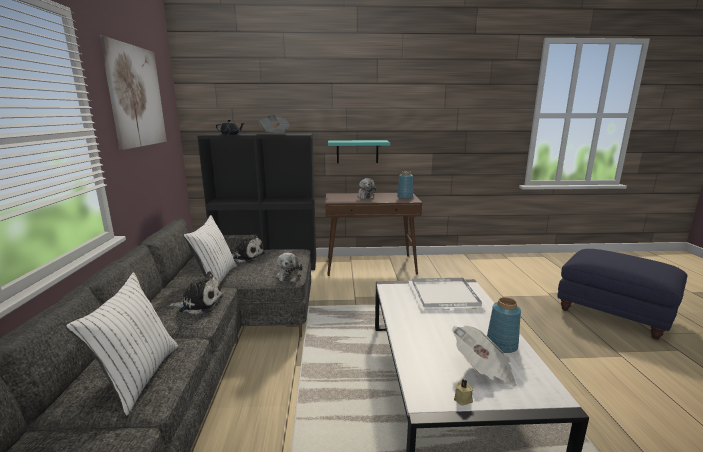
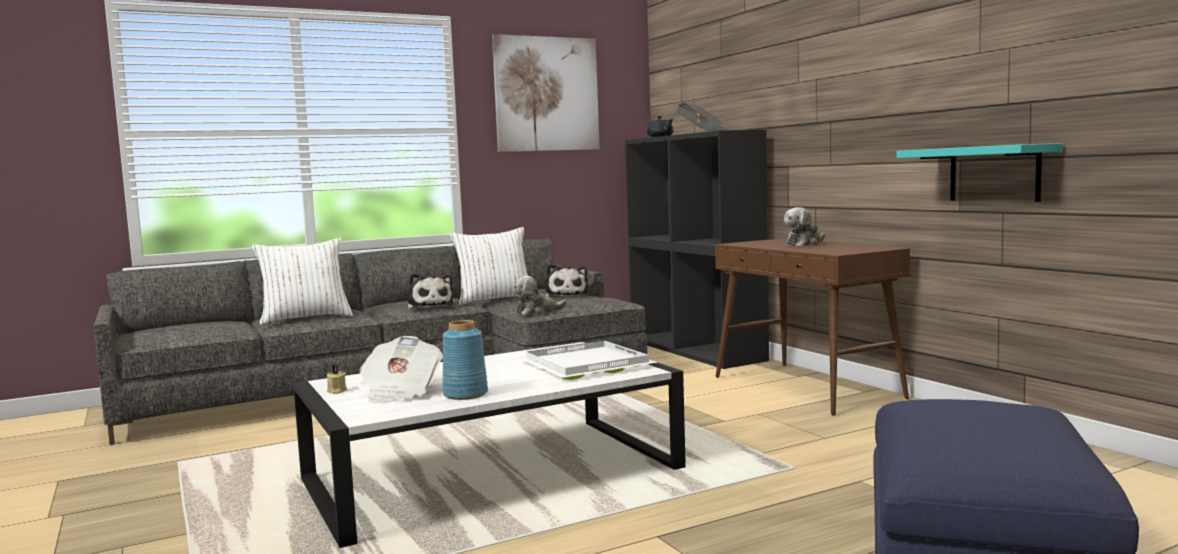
camera: 65 degrees right, 10 degrees down
turquoise shelf [328,140,390,163] -> turquoise shelf moved to [897,143,1063,202]
blue vase [397,171,413,199] -> none

